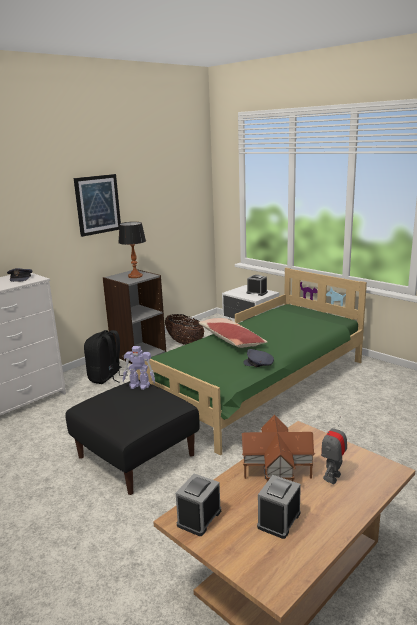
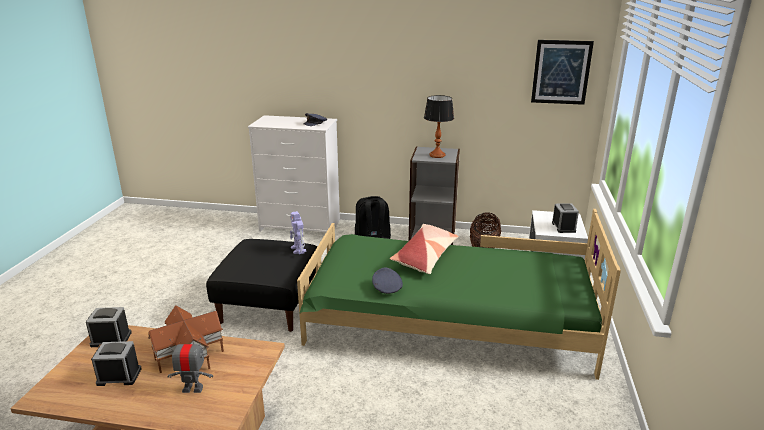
camera: 55 degrees right, 5 degrees up
picture [74,174,121,237] -> picture moved to [531,40,594,105]

